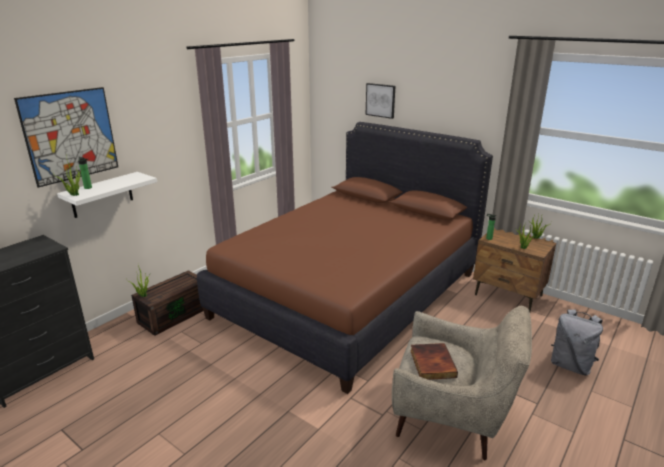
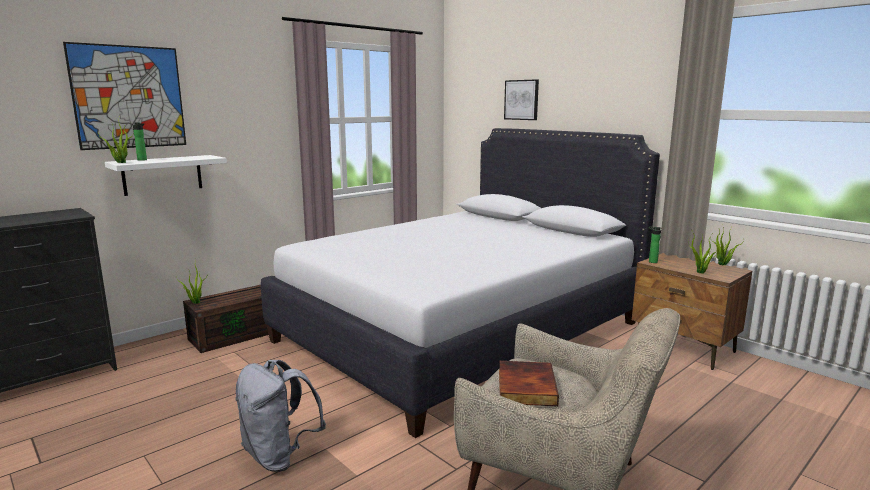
camera: 10 degrees right, 10 degrees down
brown bed [197,122,493,394] -> white bed [261,128,660,438]
grey backpack [551,310,603,376] -> grey backpack moved to [236,360,326,472]

